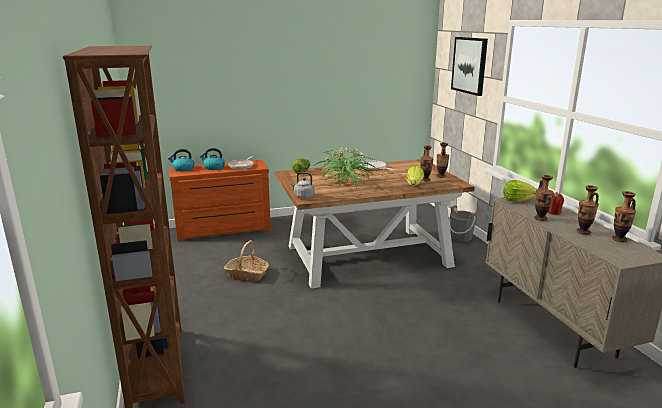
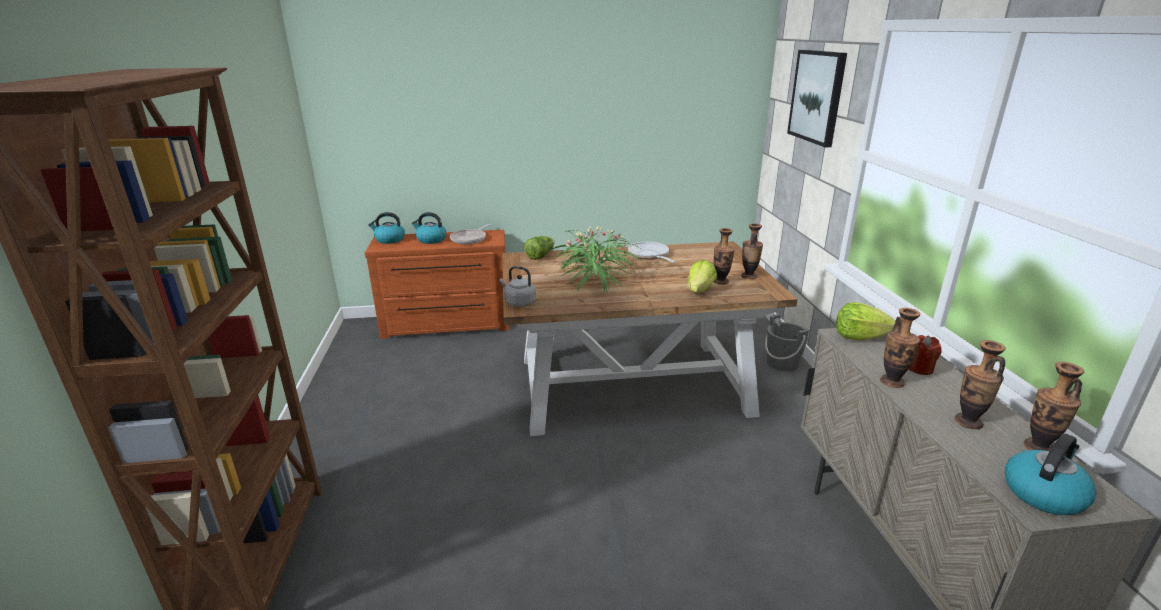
camera: 10 degrees right, 5 degrees up
basket [224,240,269,281] -> none
none -> kettle [1005,434,1096,515]

